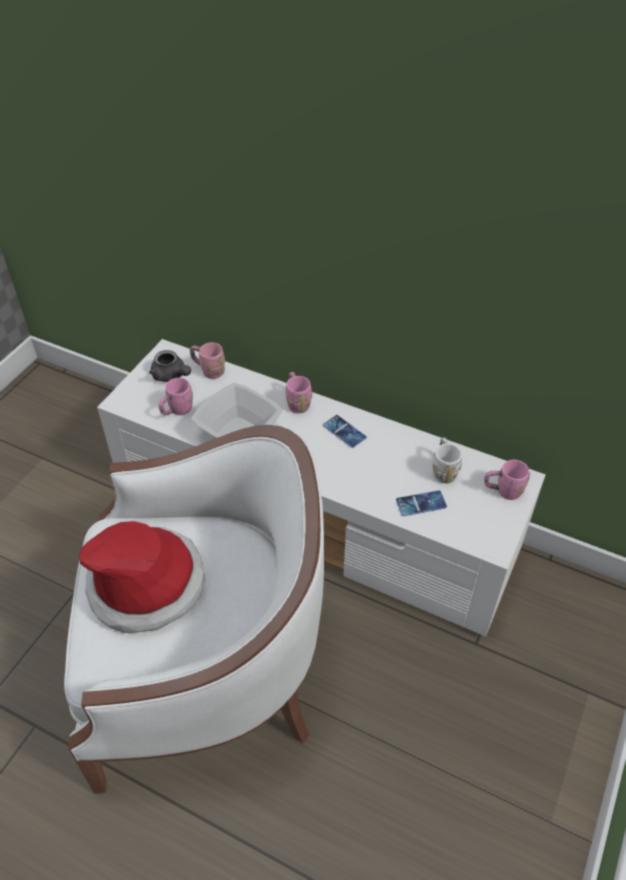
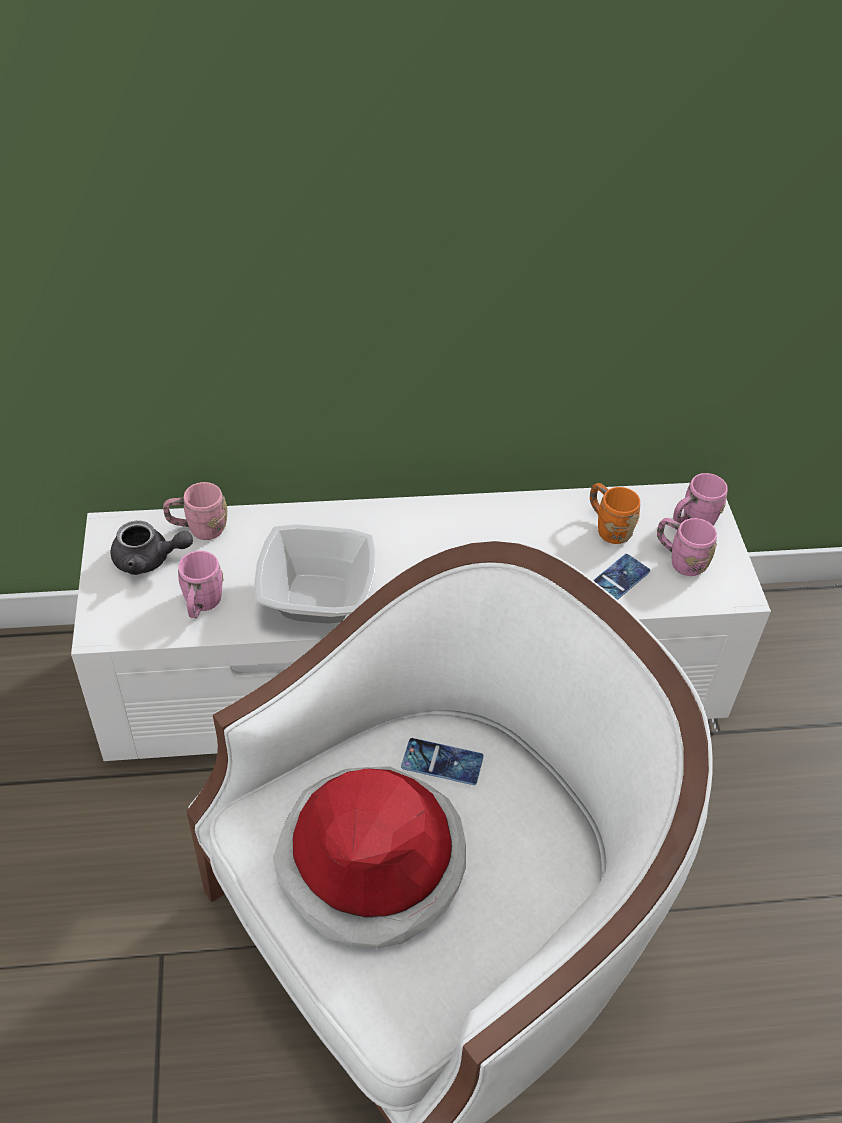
camera: 35 degrees left, 0 degrees up
pink mug [286,372,313,413] -> pink mug moved to [657,518,717,576]
phone [323,415,367,448] -> phone moved to [401,738,484,785]
white mug [432,438,462,484] -> orange mug [590,483,640,544]

